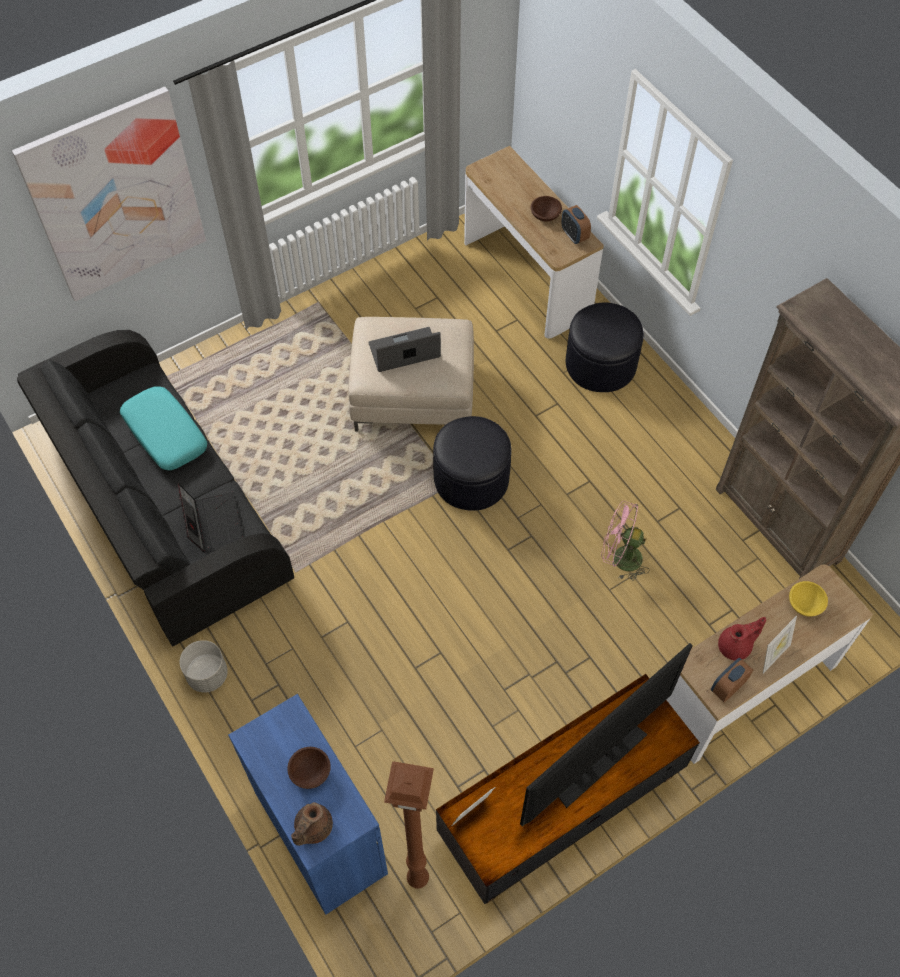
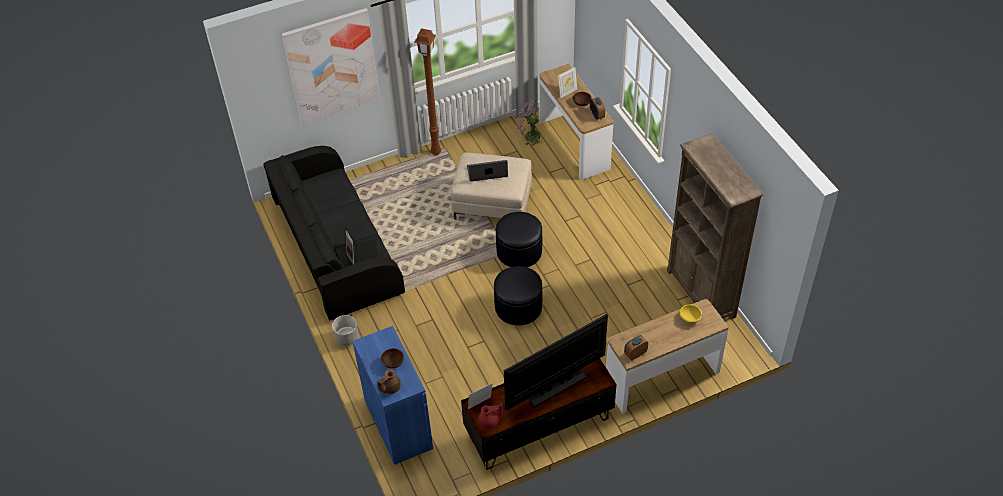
camera: 10 degrees right, 10 degrees down
turquoise pillow [120,387,207,470] -> none
brown floor lamp [384,761,434,889] -> brown floor lamp moved to [414,28,441,155]
black ottoman [566,302,644,392] -> black ottoman moved to [494,266,543,325]
pink fan [601,501,649,581] -> pink fan moved to [515,99,543,146]
red teapot [718,617,766,660] -> red teapot moved to [478,402,503,429]
picture frame [763,616,797,673] -> picture frame moved to [558,67,577,98]

